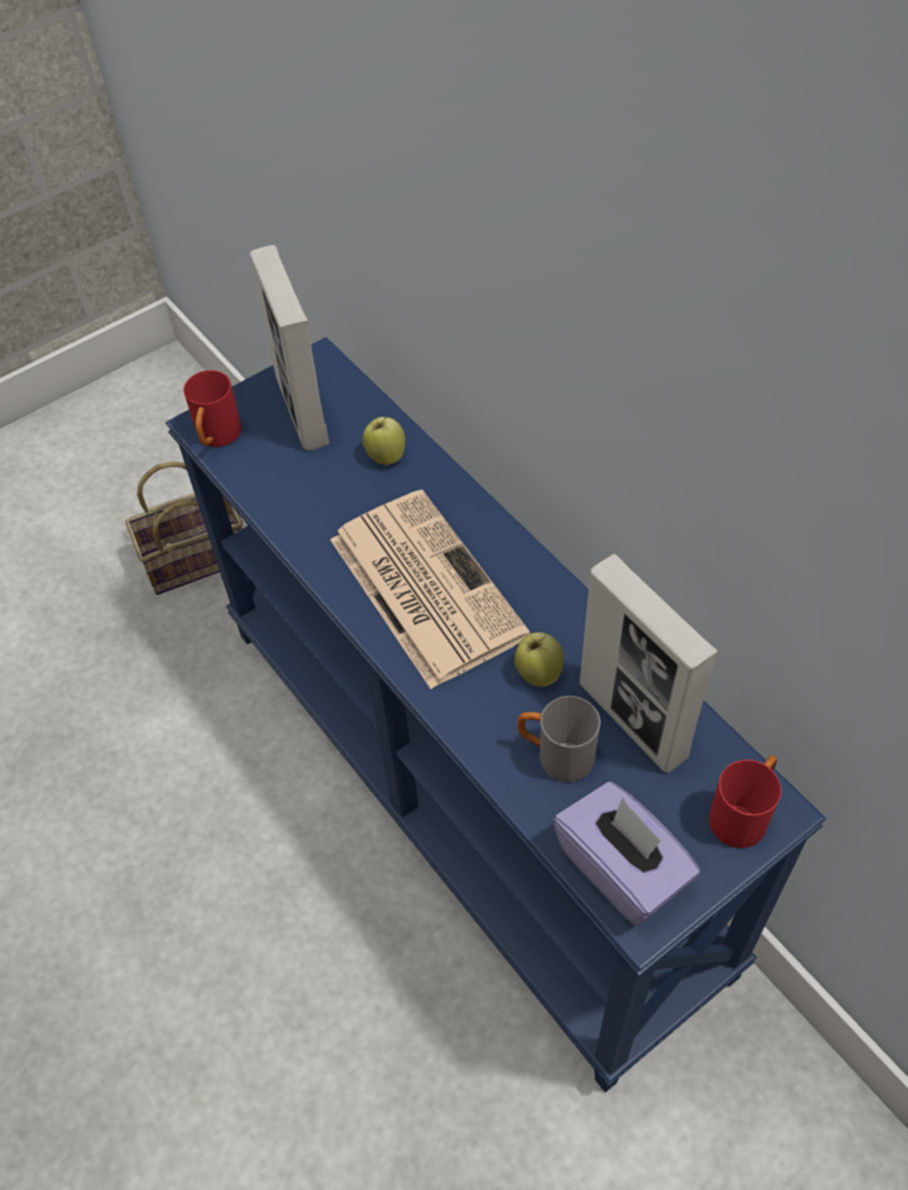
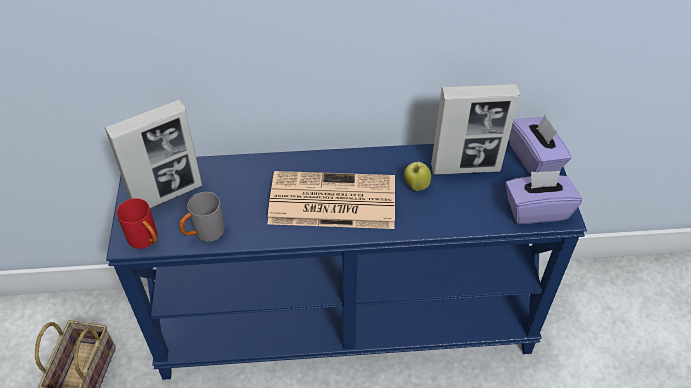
camera: 60 degrees left, 5 degrees down
picture frame [250,245,329,451] -> picture frame turned 45 degrees counterclockwise [105,100,202,208]
apple [362,417,405,465] -> none
grey mug [517,696,601,783] -> grey mug moved to [179,192,225,242]
red mug [709,756,781,848] -> purple tissue box [509,115,572,175]

